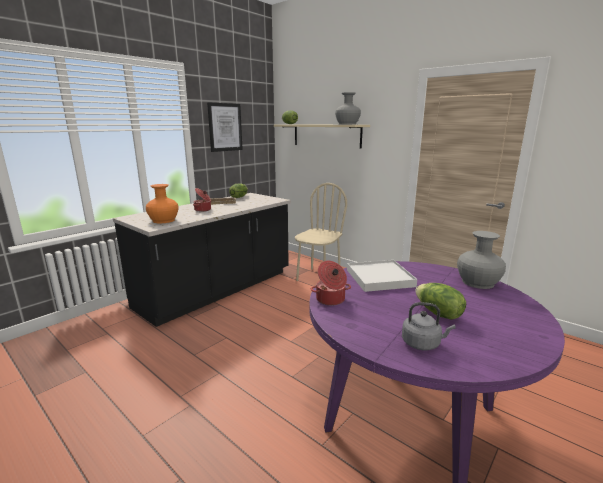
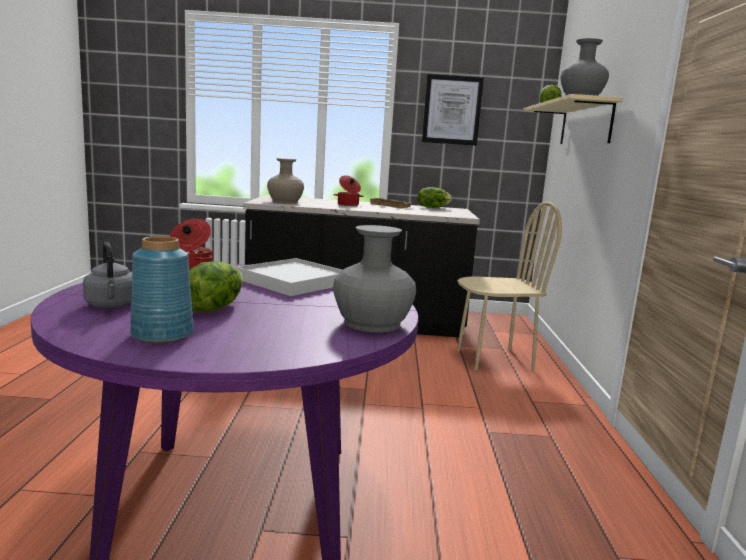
camera: 50 degrees right, 5 degrees down
orange vase [146,184,179,223] -> beige vase [267,158,304,204]
none -> blue vase [130,236,194,343]

